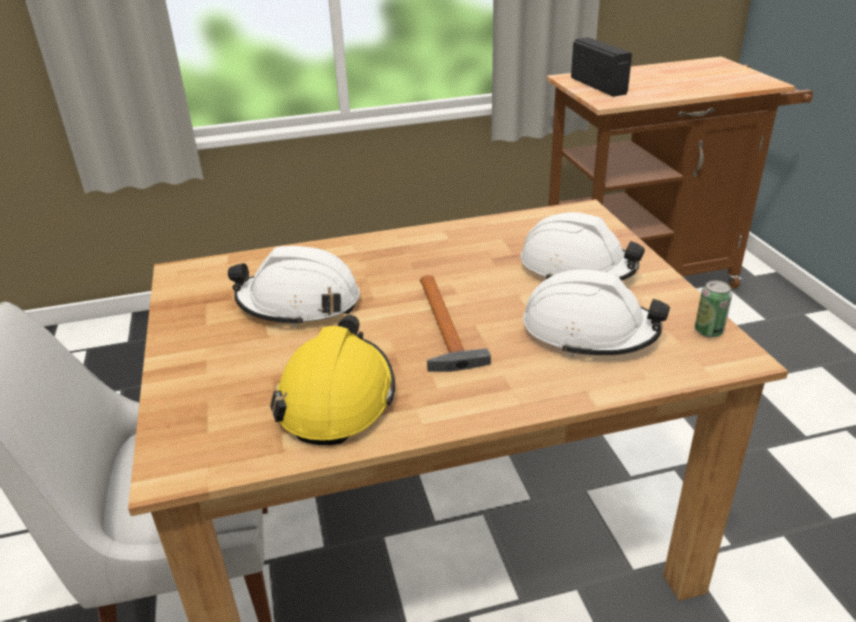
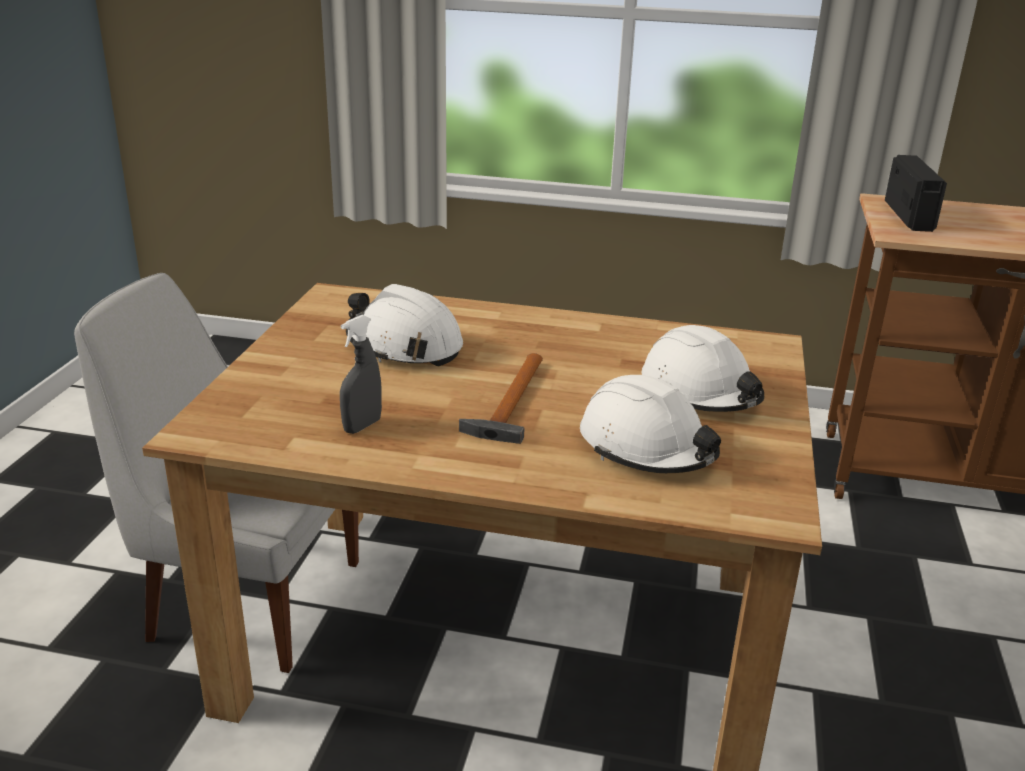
camera: 25 degrees right, 5 degrees down
yellow hard hat [270,315,395,445] -> grey spray bottle [340,315,382,434]
can [695,280,732,338] -> none

